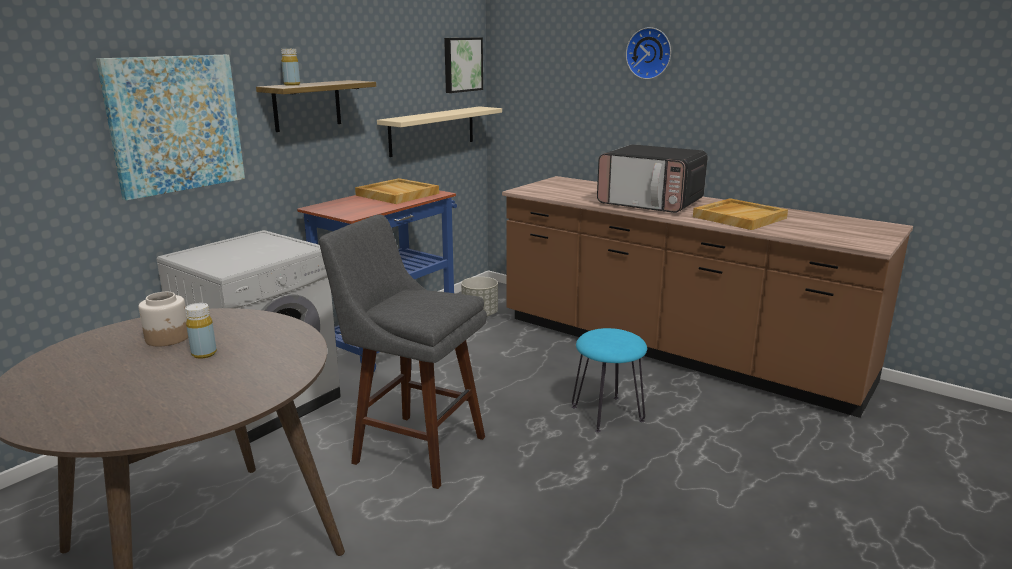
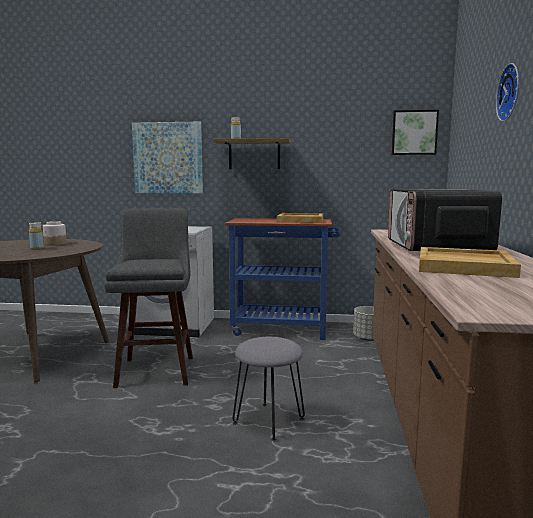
camera: 60 degrees right, 10 degrees down
beige shelf [377,106,502,157] -> none
turquoise stool [572,328,647,433] -> grey stool [232,337,305,441]

